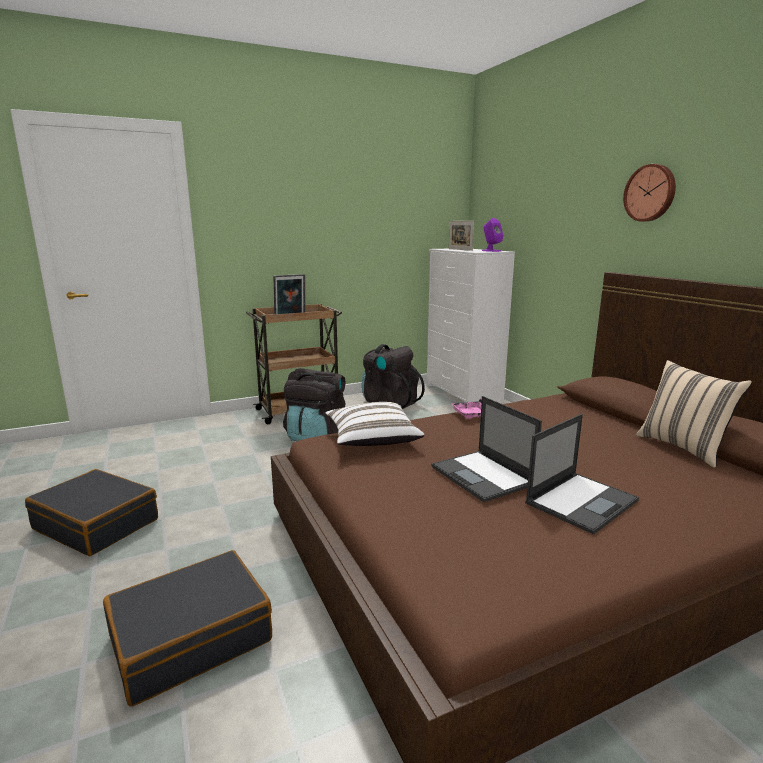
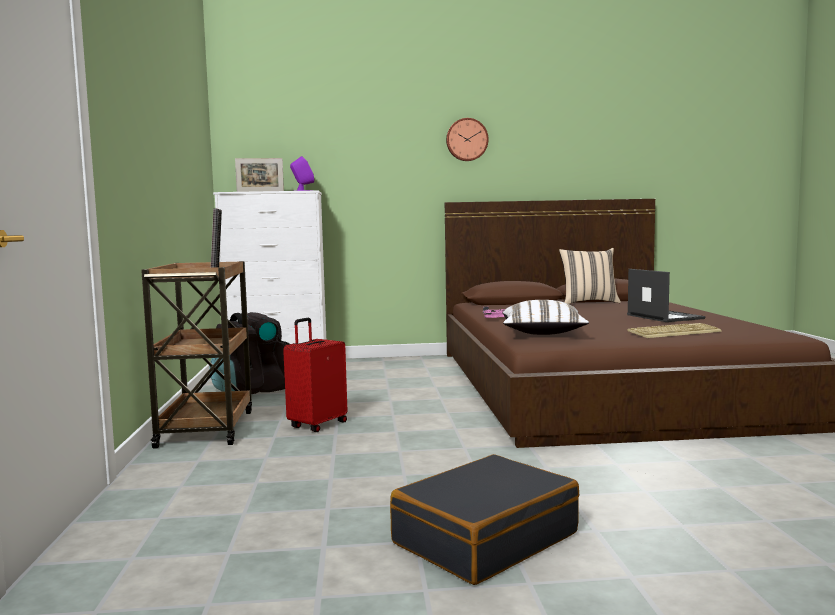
camera: 70 degrees left, 10 degrees down
black suitcase [103,550,272,706] -> none
black backpack [283,368,345,441] -> red suitcase [283,318,347,432]
laptop [431,396,542,502] -> none
none -> keyboard [627,323,722,338]

